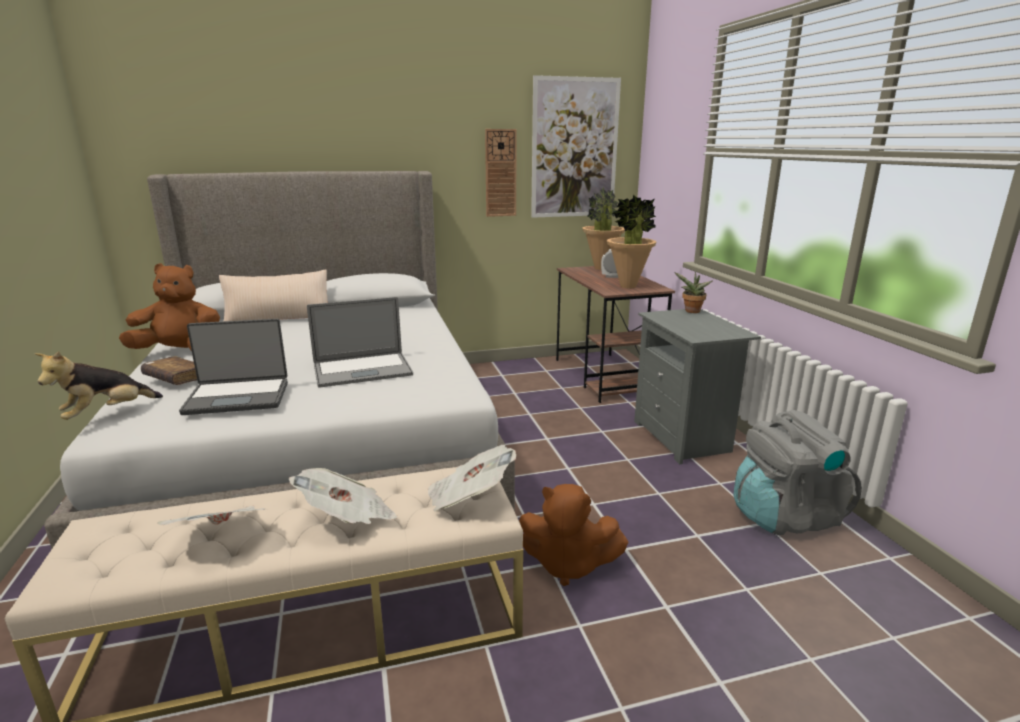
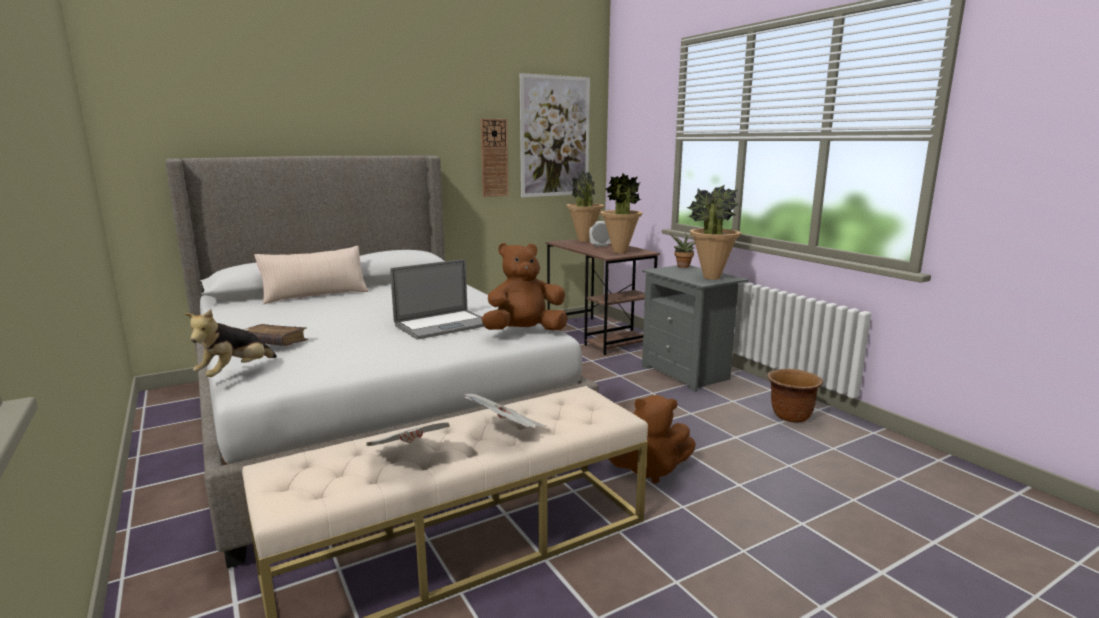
camera: 15 degrees left, 5 degrees down
brown plush toy [119,263,220,351] -> brown plush toy moved to [481,243,568,331]
laptop [179,319,288,415] -> none
newspaper [428,445,516,512] -> none
grey backpack [733,410,862,535] -> brown planter [768,369,823,423]
none -> potted plant [687,185,741,280]

